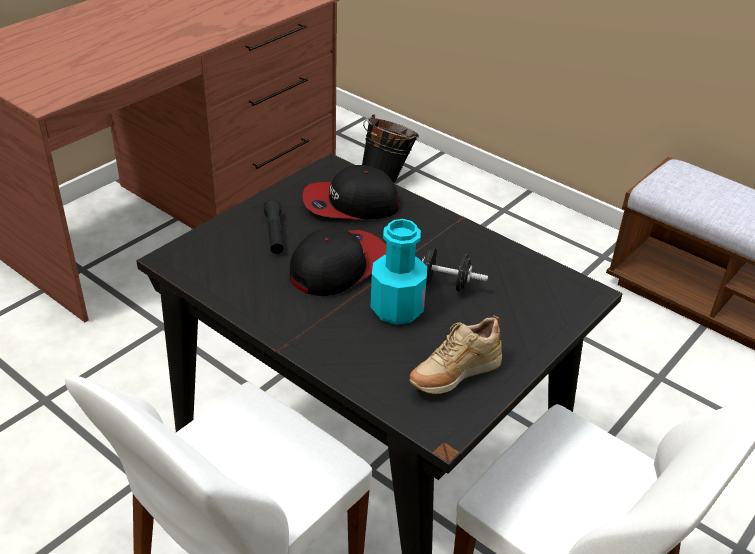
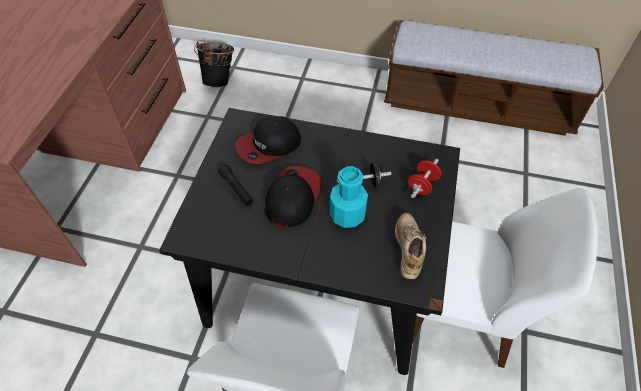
camera: 25 degrees left, 15 degrees up
beige shoe [410,316,502,394] -> beige shoe turned 150 degrees clockwise [395,213,426,279]
none -> red dumbbell [408,159,441,198]

